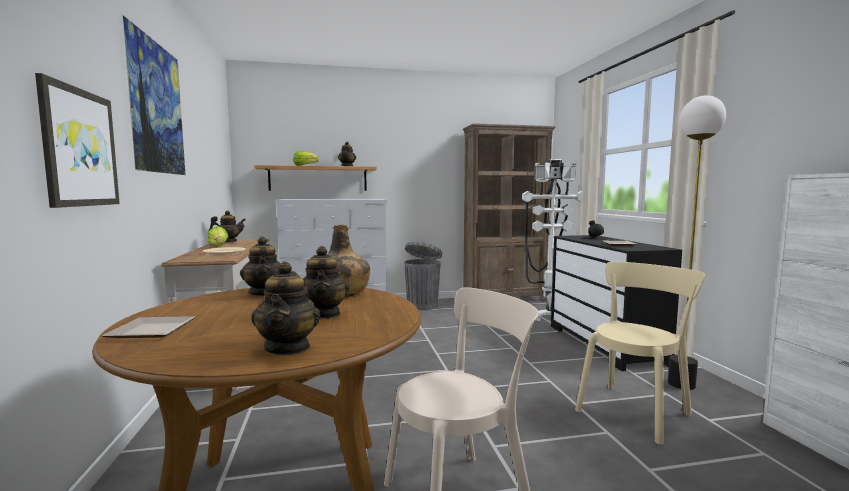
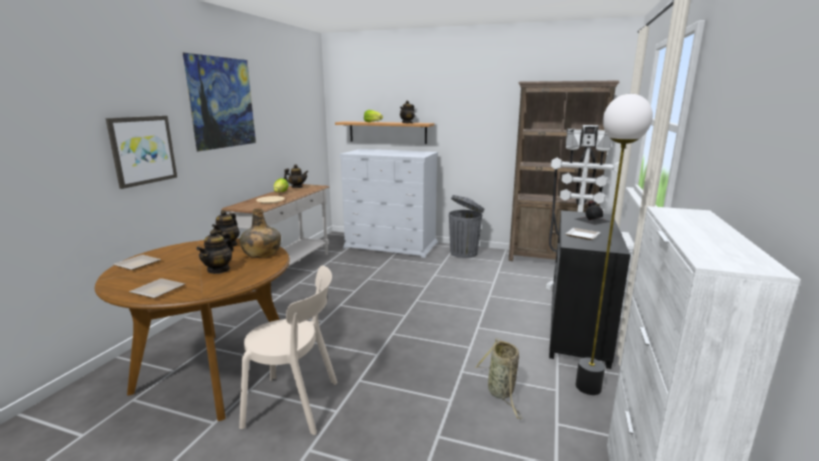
camera: 30 degrees right, 10 degrees up
teapot [251,261,320,355] -> plate [129,278,185,298]
beige chair [575,261,705,445] -> basket [475,339,522,419]

